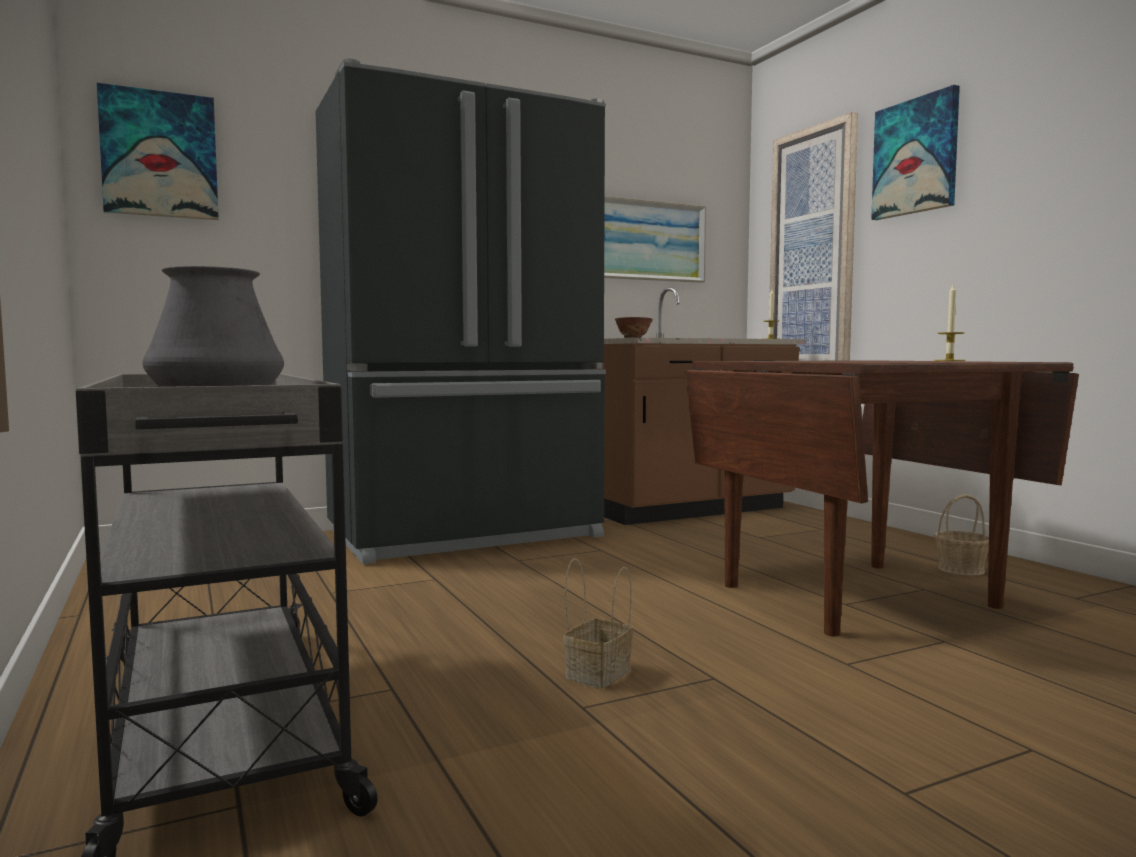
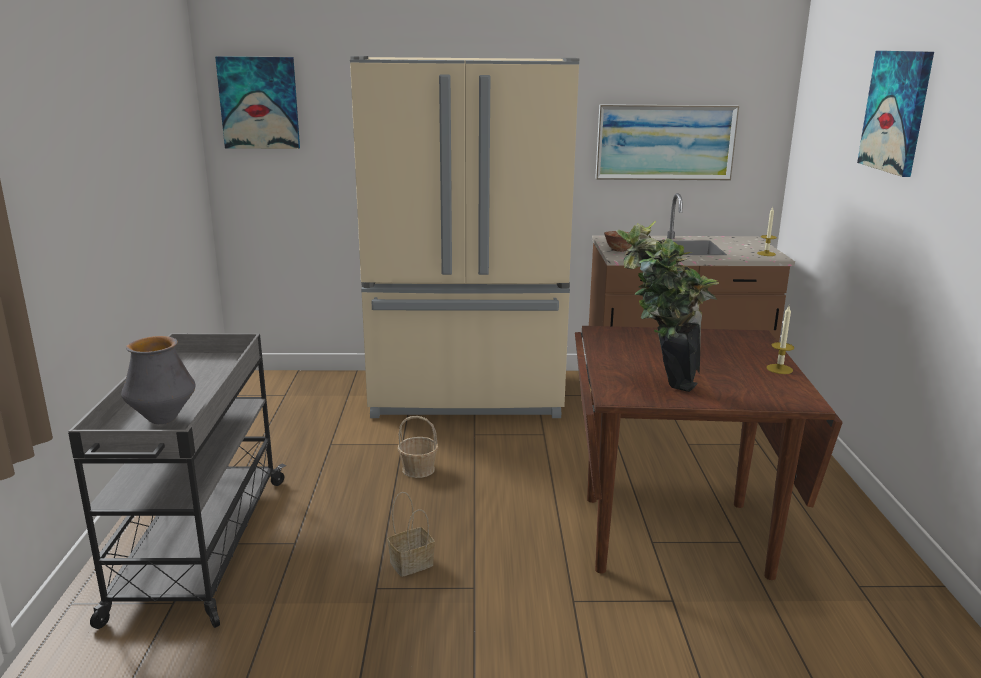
camera: 25 degrees right, 15 degrees up
black fridge [316,58,606,564] -> beige fridge [350,56,580,418]
picture [769,112,858,361] -> none
basket [934,494,989,576] -> basket moved to [398,416,438,478]
none -> potted plant [616,221,719,392]

